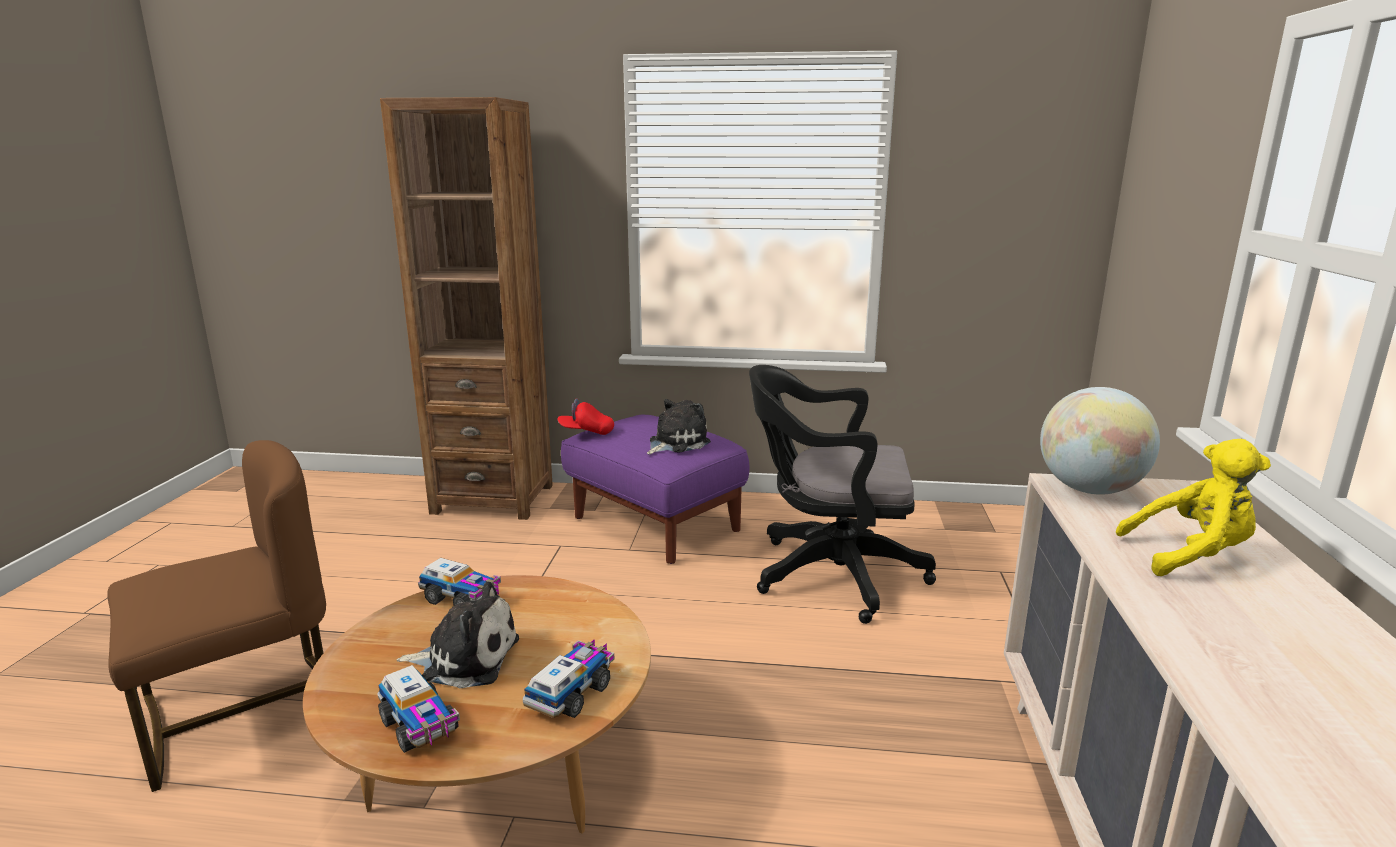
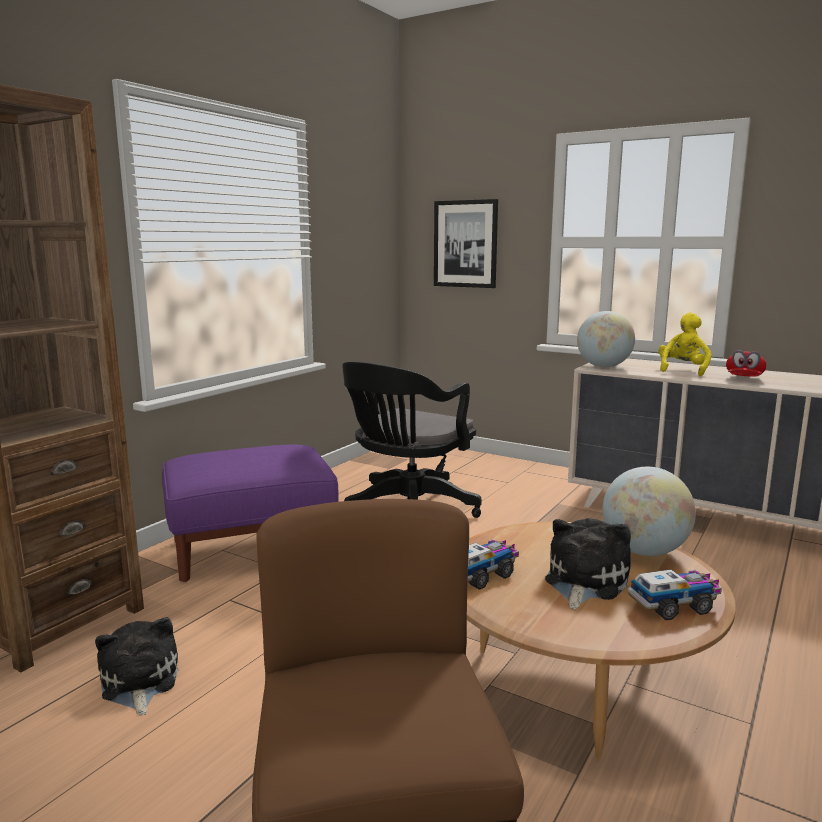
camera: 65 degrees left, 5 degrees down
toy truck [523,639,614,718] -> globe [602,467,696,556]
red cap [557,399,614,435] -> red cap moved to [726,350,766,377]
plush toy [647,399,711,455] -> plush toy moved to [95,617,178,716]
none -> picture [434,199,498,288]

